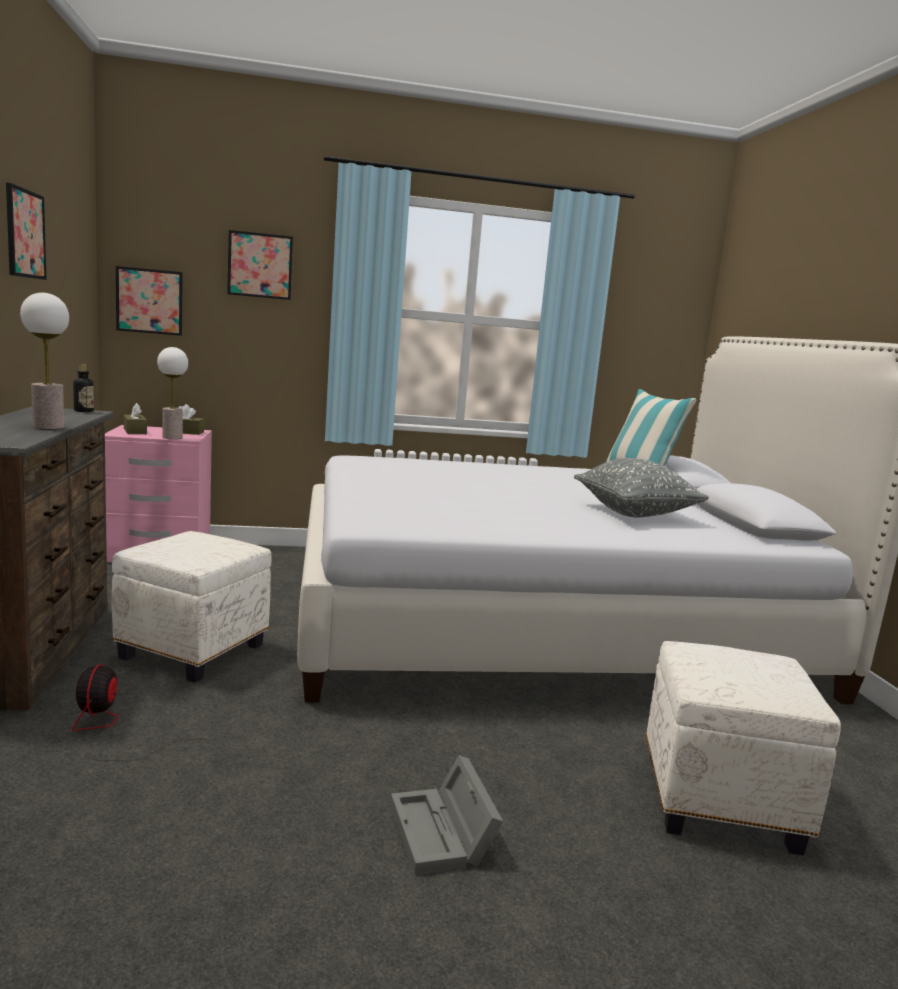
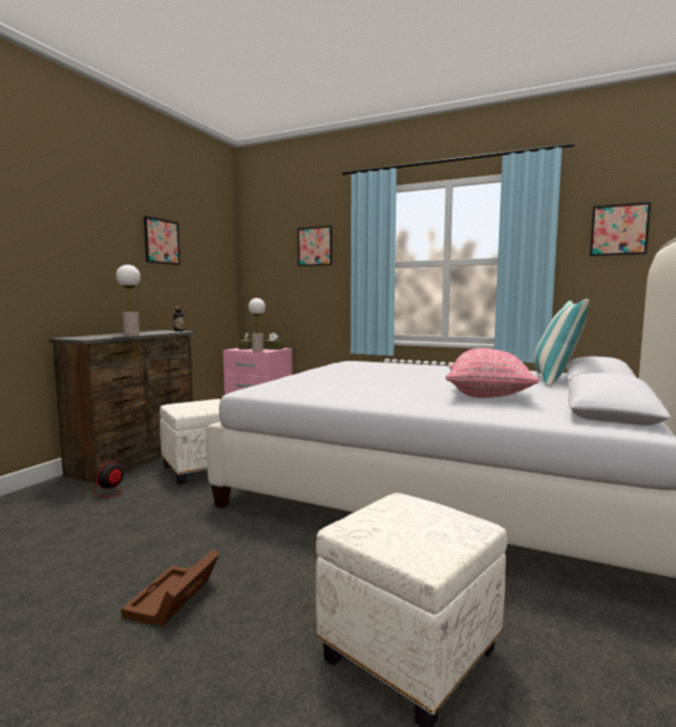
camera: 35 degrees right, 5 degrees down
picture [116,266,183,336] -> picture moved to [590,202,651,256]
grey storage box [390,755,503,875] -> brown storage box [121,549,220,627]
grey pillow [574,458,709,517] -> pink pillow [446,348,539,398]

